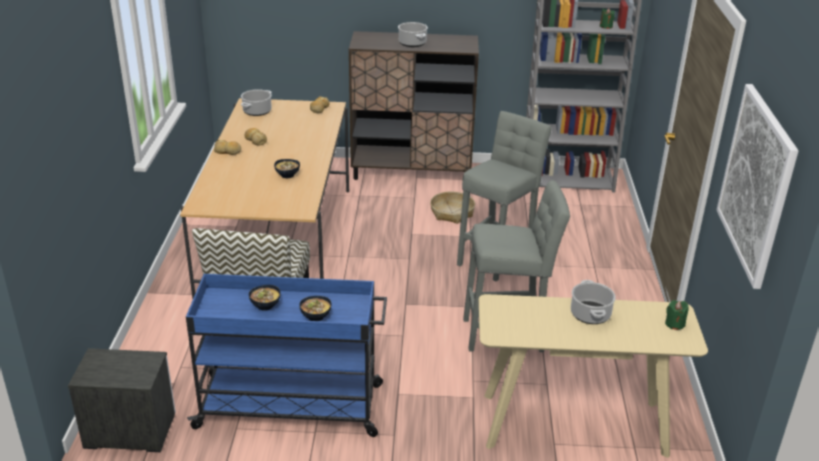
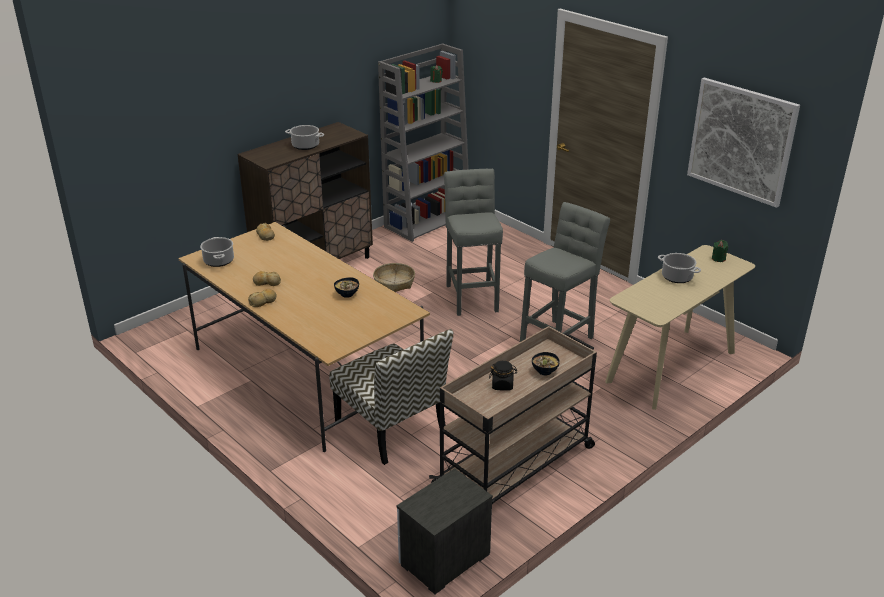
camera: 45 degrees left, 0 degrees up
blue cart [186,274,387,437] -> beige cart [429,326,597,504]
bowl [249,285,280,311] -> black jar [489,361,517,391]

